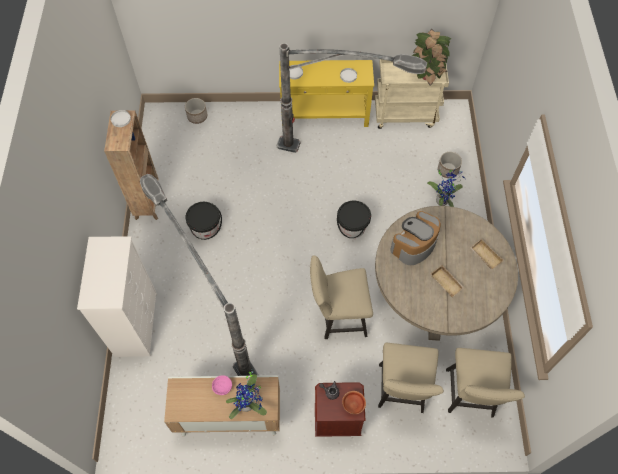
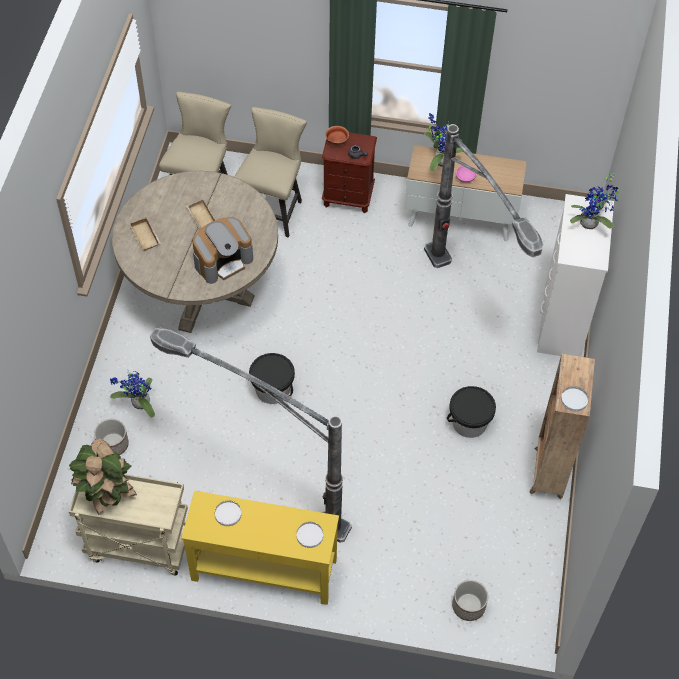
camera: 170 degrees left, 5 degrees down
beige chair [310,255,373,339] -> none
none -> potted plant [570,171,619,229]

